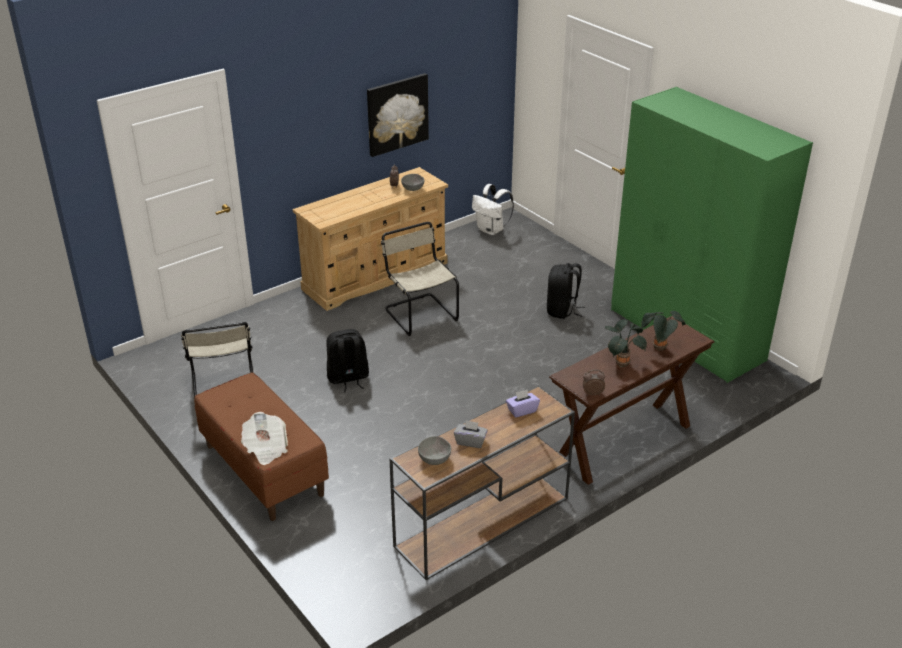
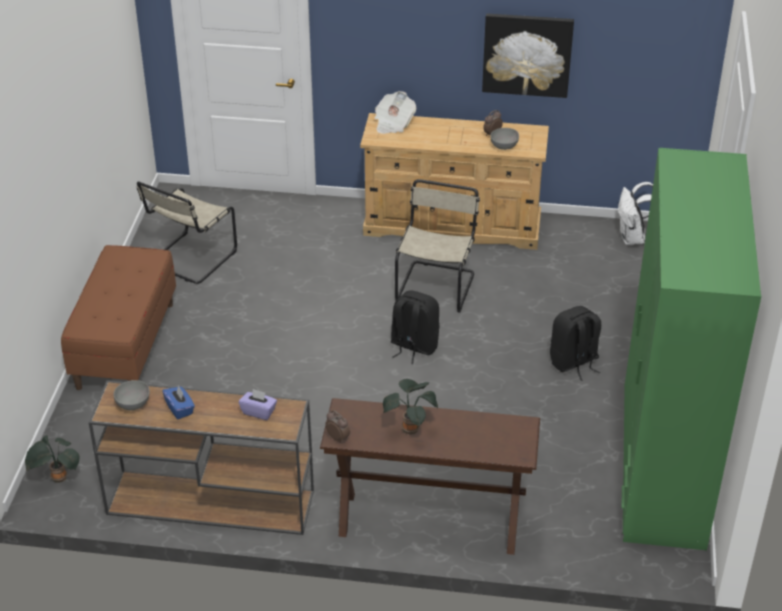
camera: 45 degrees right, 5 degrees up
newspaper [241,412,288,465] -> newspaper moved to [375,91,416,134]
black backpack [326,329,369,392] -> black backpack moved to [391,290,440,364]
grey tissue box [454,420,488,448] -> blue tissue box [162,385,195,419]
potted plant [641,311,686,350] -> potted plant moved to [25,435,80,483]

